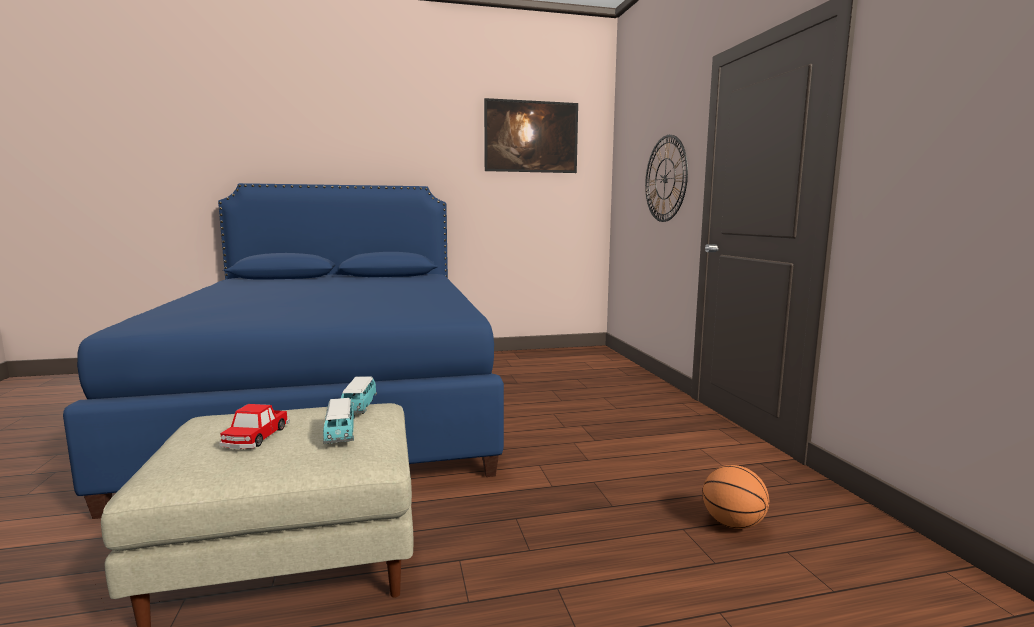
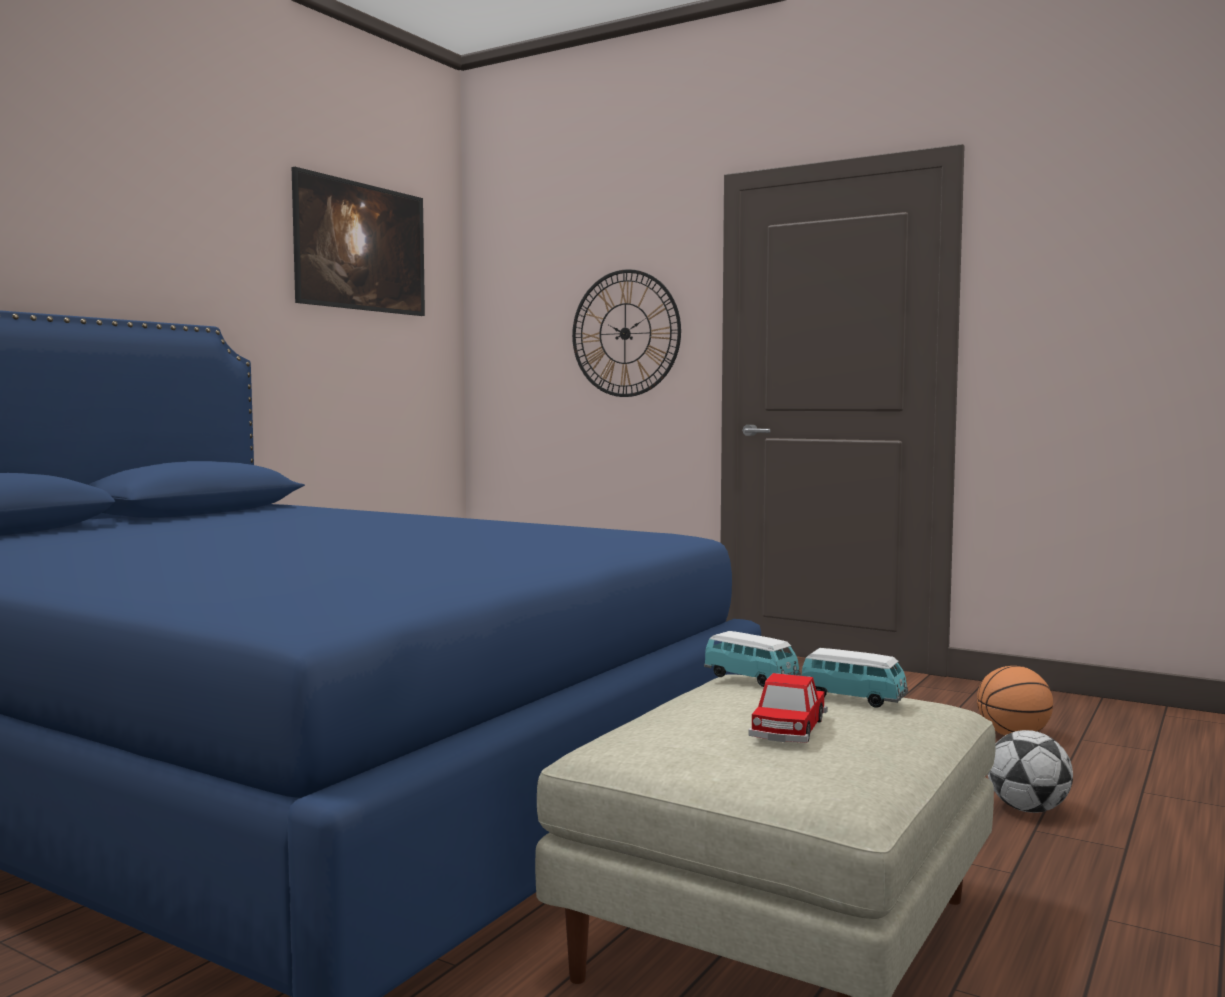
camera: 45 degrees left, 5 degrees down
toy car [219,404,290,449] -> toy car turned 60 degrees clockwise [748,673,828,743]
none -> football [988,730,1073,813]

